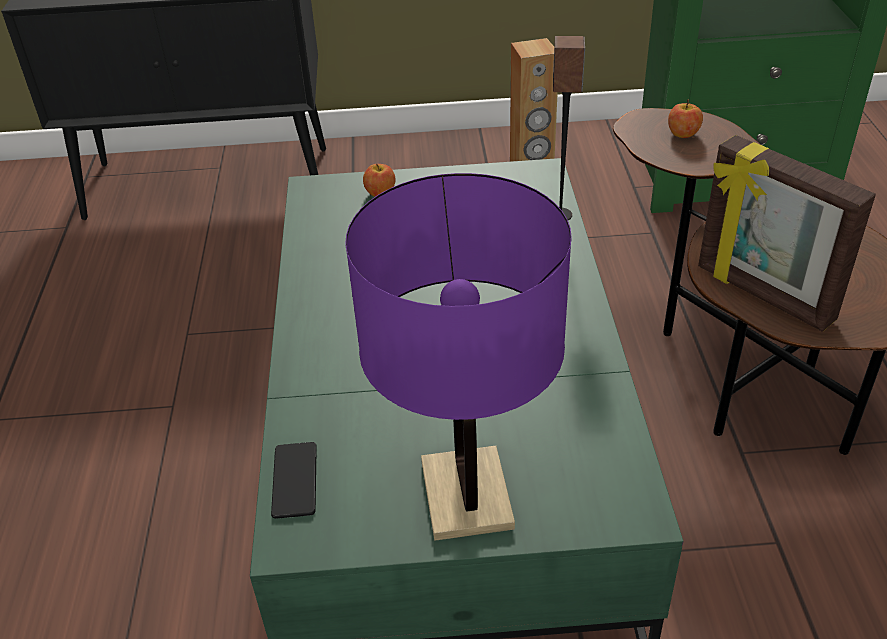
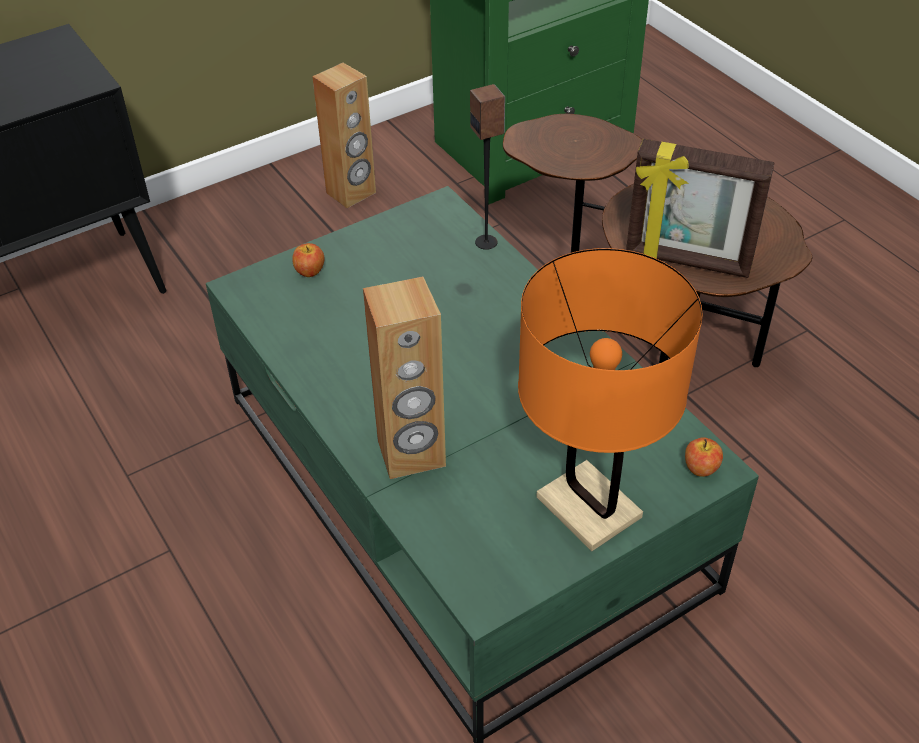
camera: 30 degrees left, 5 degrees up
phone [271,442,317,519] -> none
purple table lamp [345,173,572,541] -> orange table lamp [518,248,703,551]
apple [668,99,703,138] -> apple moved to [685,437,723,477]
none -> brown speaker [363,276,446,479]

